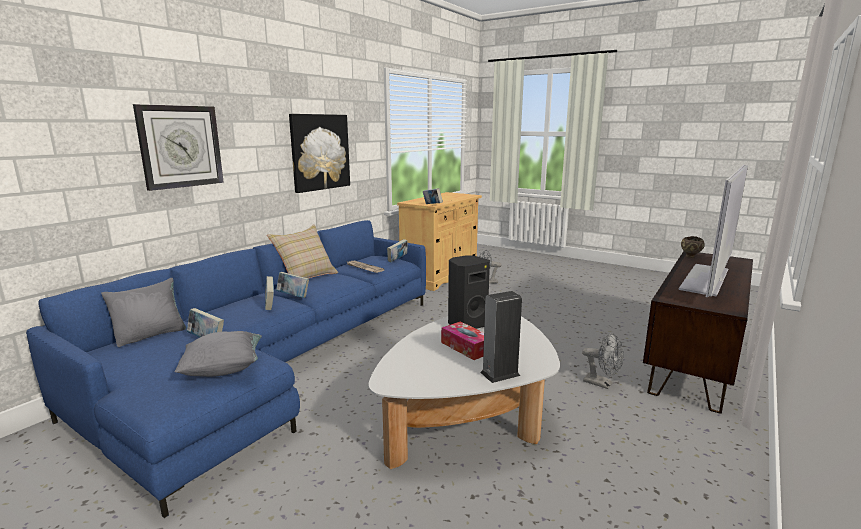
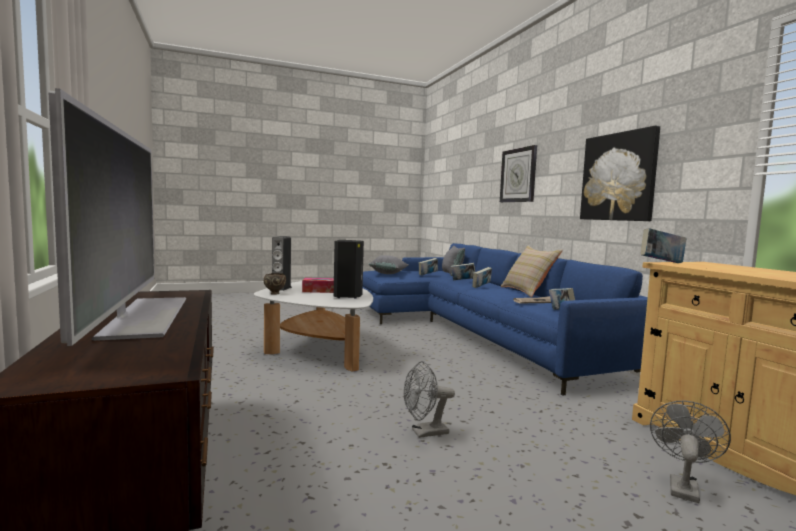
camera: 125 degrees right, 10 degrees down
grey fan [582,333,624,389] -> grey fan moved to [404,361,455,438]
brown bowl [681,236,705,258] -> brown bowl moved to [264,273,286,295]

